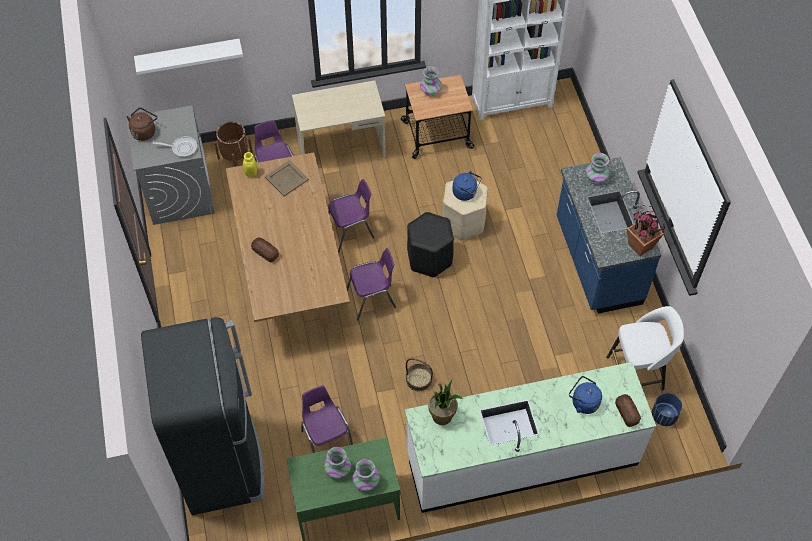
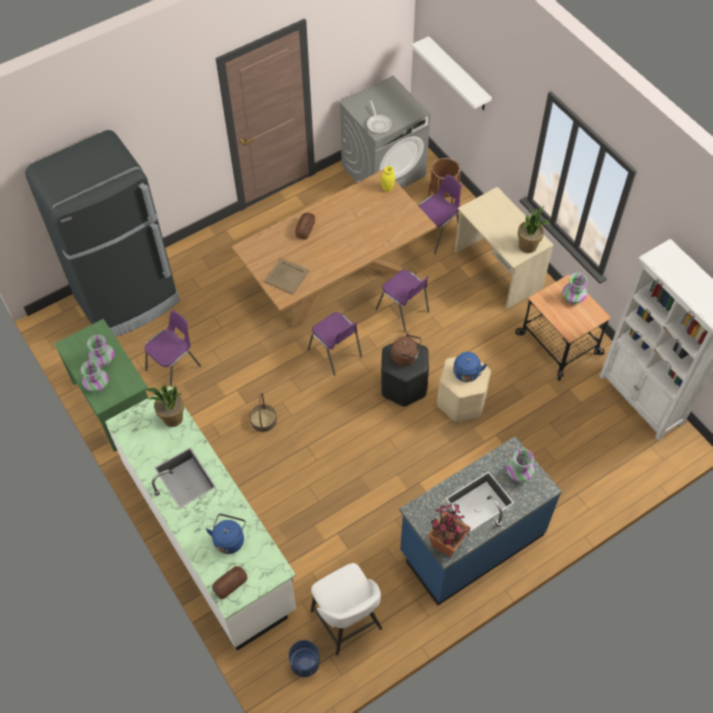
camera: 70 degrees right, 0 degrees up
brown kettle [127,108,157,141] -> brown kettle moved to [391,332,421,366]
beige tray [265,160,309,196] -> beige tray moved to [264,258,309,295]
none -> potted plant [518,206,550,253]

